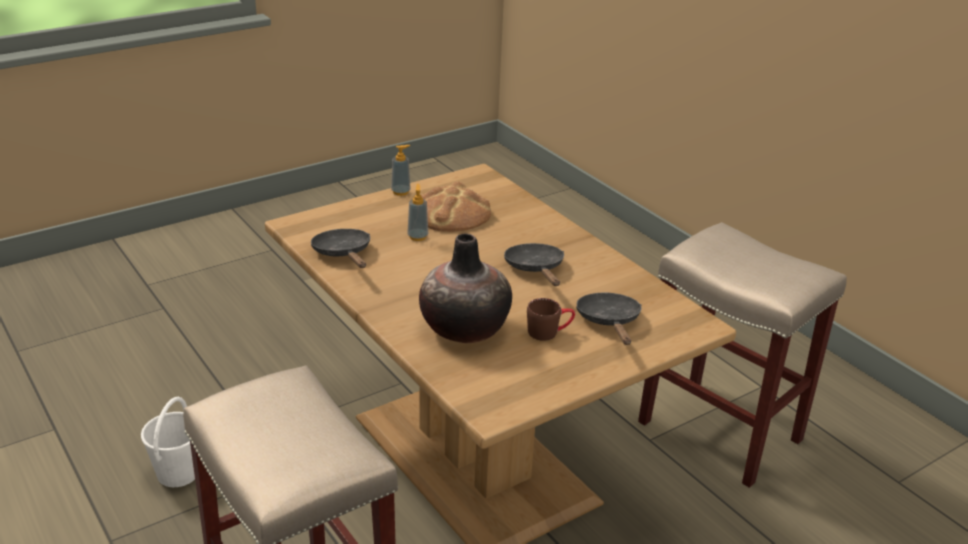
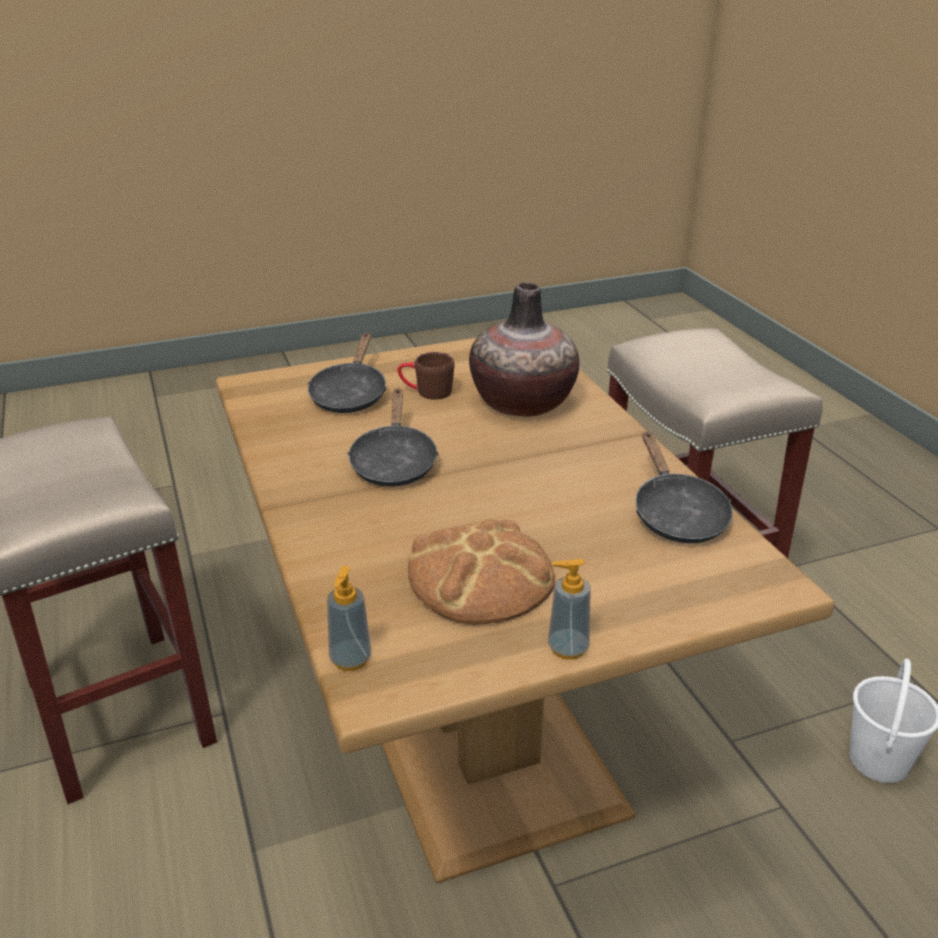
camera: 165 degrees left, 0 degrees up
soap dispenser [407,184,428,241] -> soap dispenser moved to [327,566,371,671]

